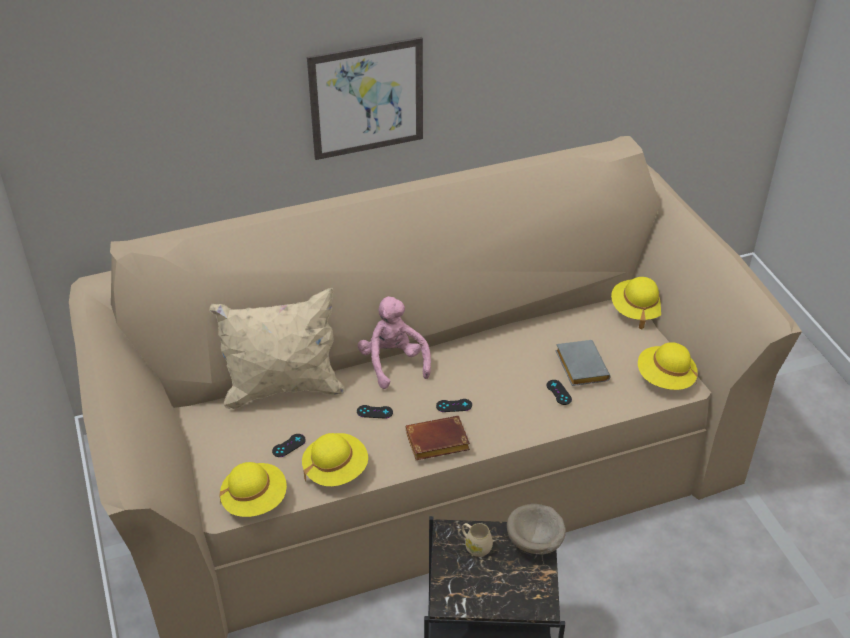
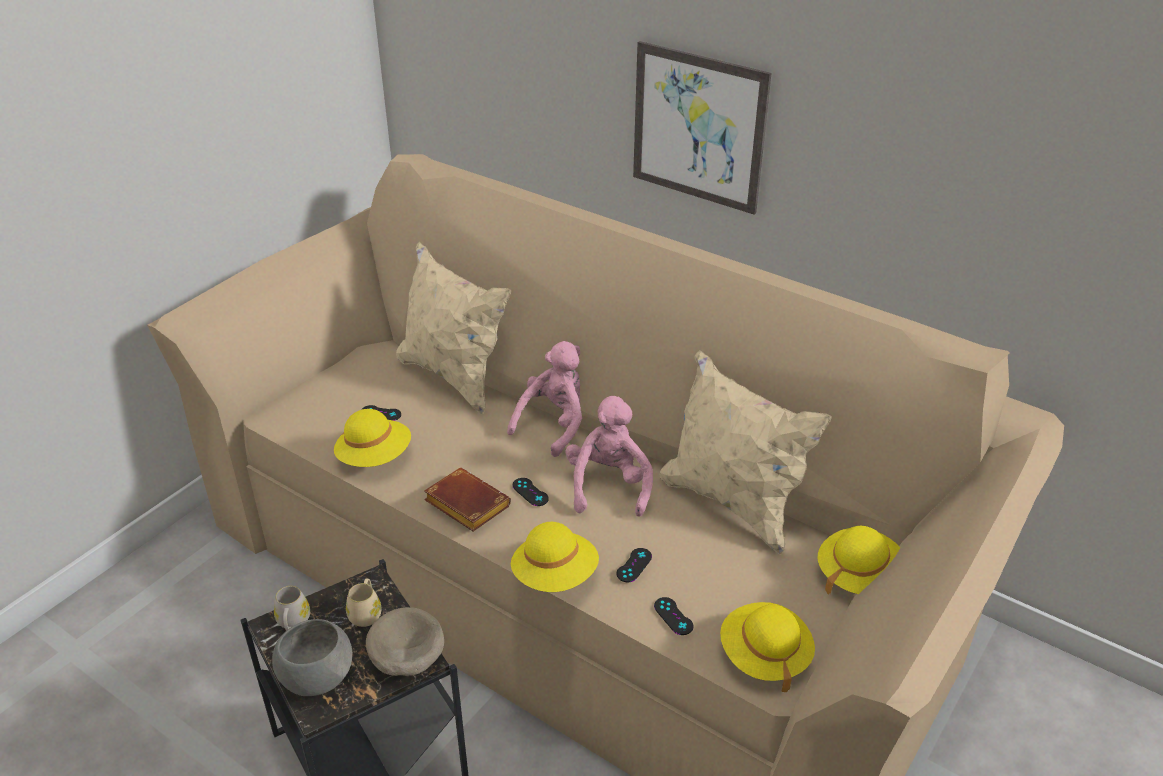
camera: 55 degrees right, 5 degrees down
yellow hat [220,462,287,517] -> yellow hat moved to [511,522,599,592]
black game controller [357,405,393,419] -> black game controller moved to [654,597,694,635]
grey book [555,340,611,386] -> none
none -> grey bowl [272,619,353,696]
none -> white mug [274,586,310,631]
none -> pink plush toy [565,396,653,517]
none -> beige pillow [660,350,832,555]

